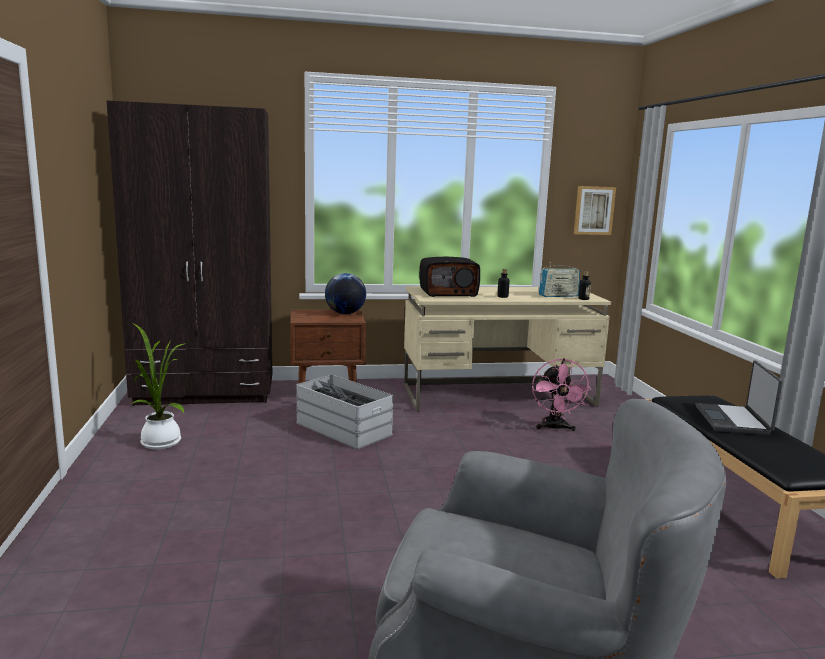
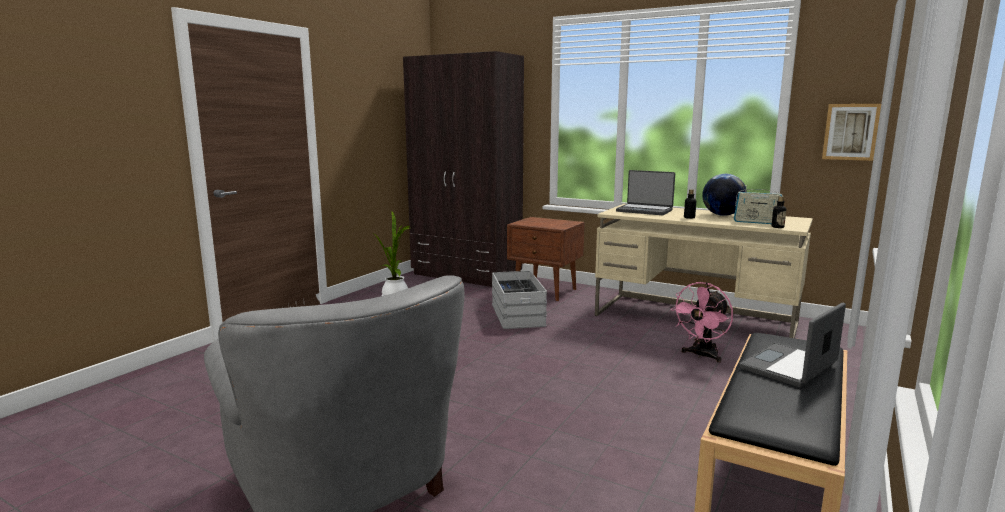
camera: 40 degrees right, 0 degrees up
globe [325,273,366,314] -> globe moved to [702,174,747,216]
radio [419,257,480,297] -> laptop [616,170,675,215]

